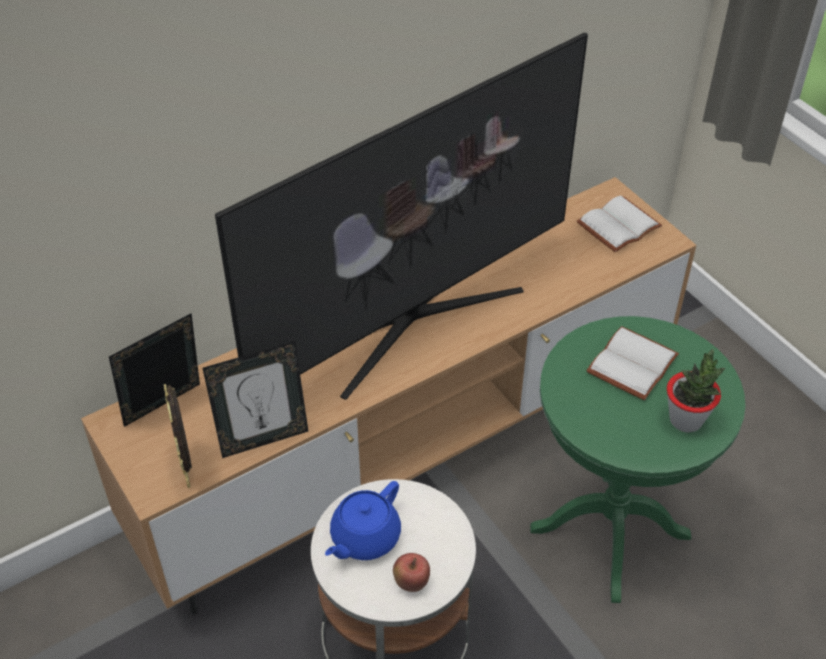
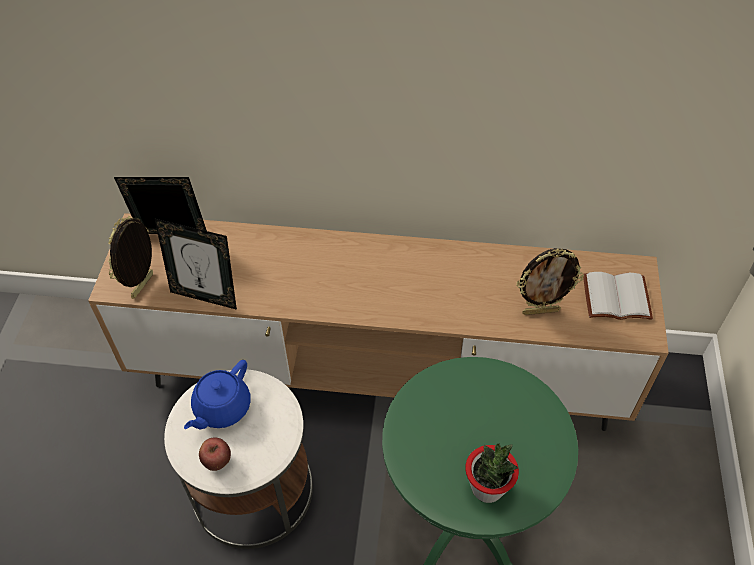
camera: 40 degrees right, 5 degrees up
television [215,33,588,400] -> none
blue teapot [325,481,401,560] -> blue teapot turned 45 degrees counterclockwise [184,360,251,430]
white book [586,326,679,400] -> none
none -> picture frame [516,248,584,315]

